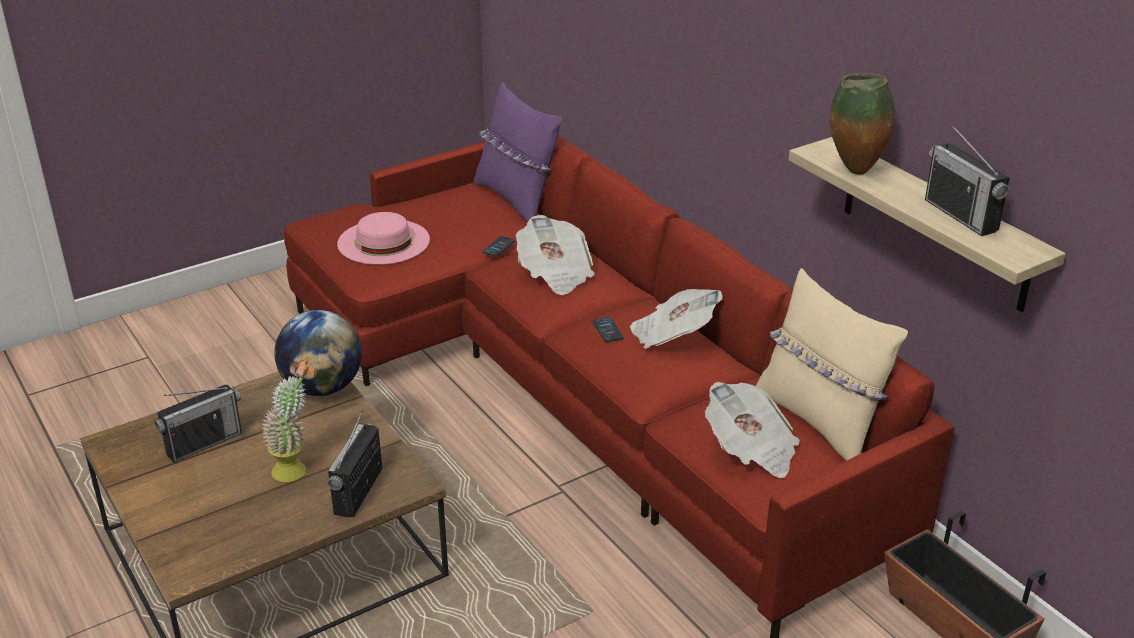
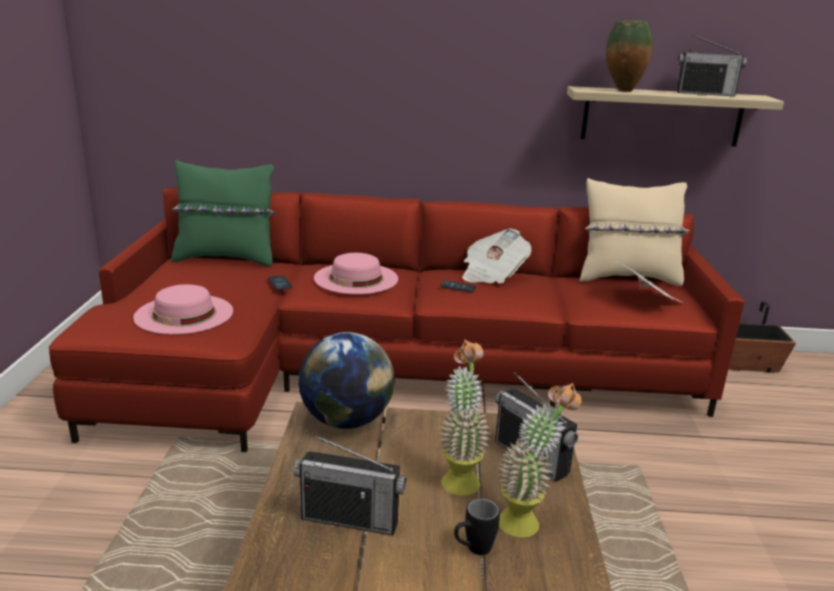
camera: 55 degrees left, 10 degrees down
radio [154,385,242,463] -> radio turned 105 degrees clockwise [294,434,406,536]
purple pillow [473,82,562,223] -> green pillow [171,160,275,267]
newspaper [516,215,595,295] -> pink hat [314,253,398,294]
none -> black mug [454,499,500,555]
none -> potted plant [498,383,582,538]

